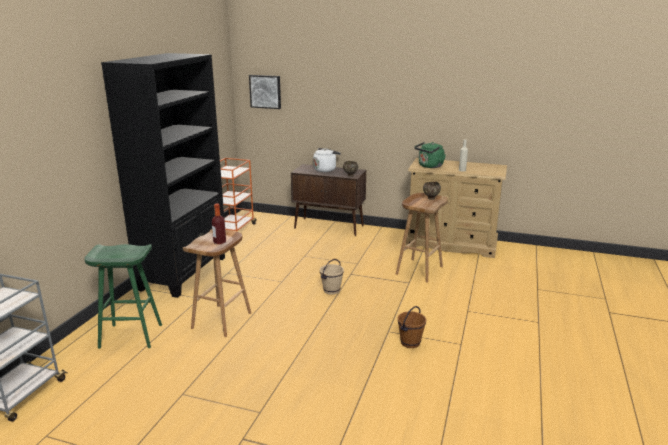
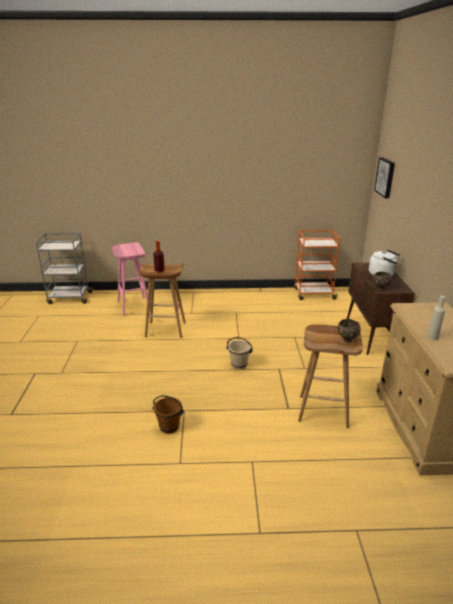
camera: 70 degrees right, 5 degrees up
green stool [84,244,162,349] -> pink stool [112,242,151,316]
black bookcase [101,53,225,298] -> none
green kettle [415,142,446,168] -> none

